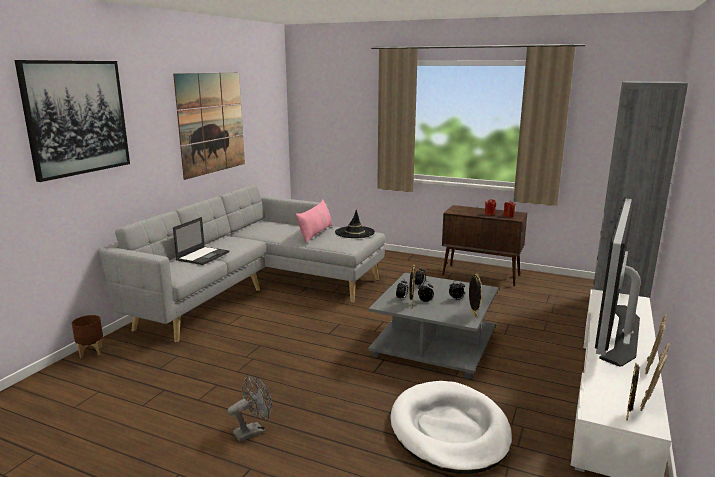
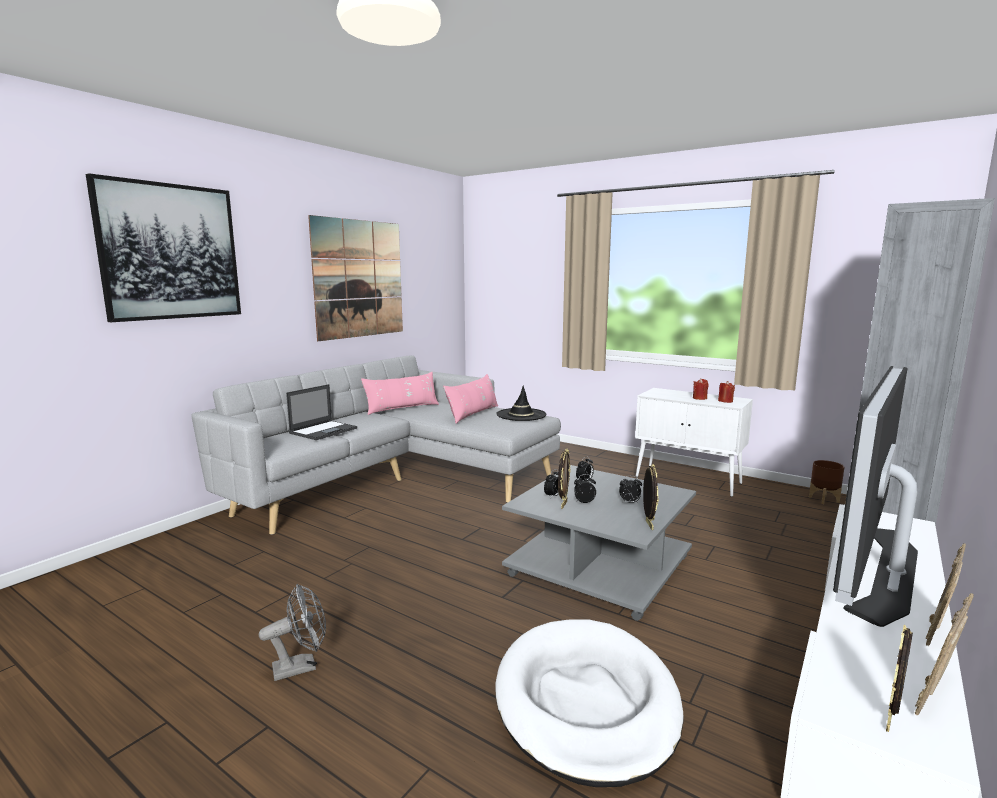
camera: 10 degrees right, 5 degrees down
brown planter [72,315,103,358] -> brown planter moved to [809,460,845,504]
brown cabinet [442,205,527,287] -> white cabinet [635,388,753,497]
none -> pink pillow [361,372,439,415]

